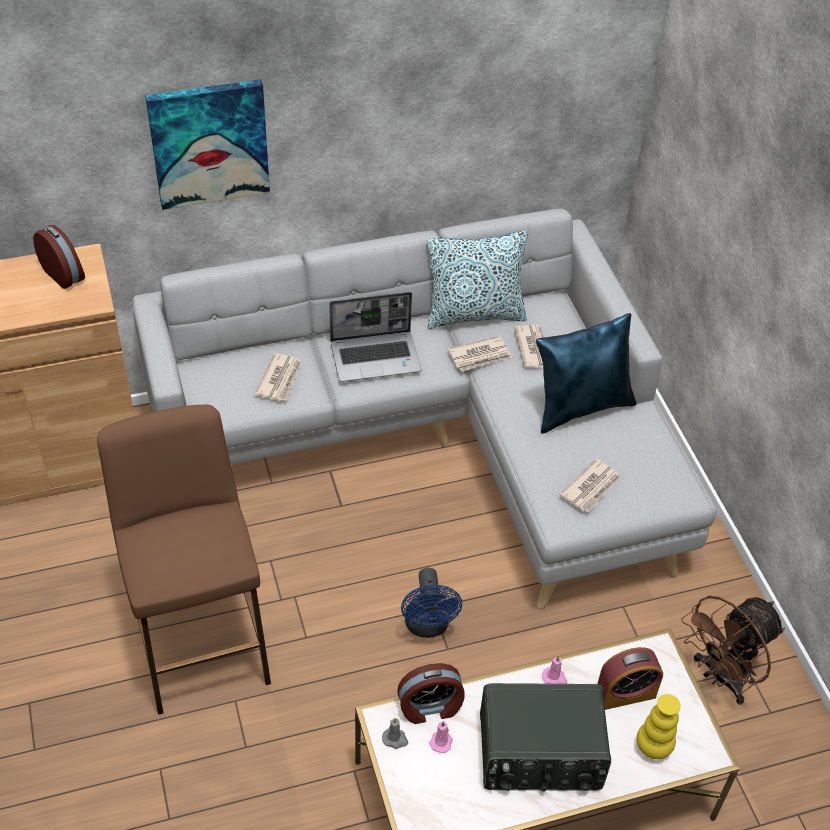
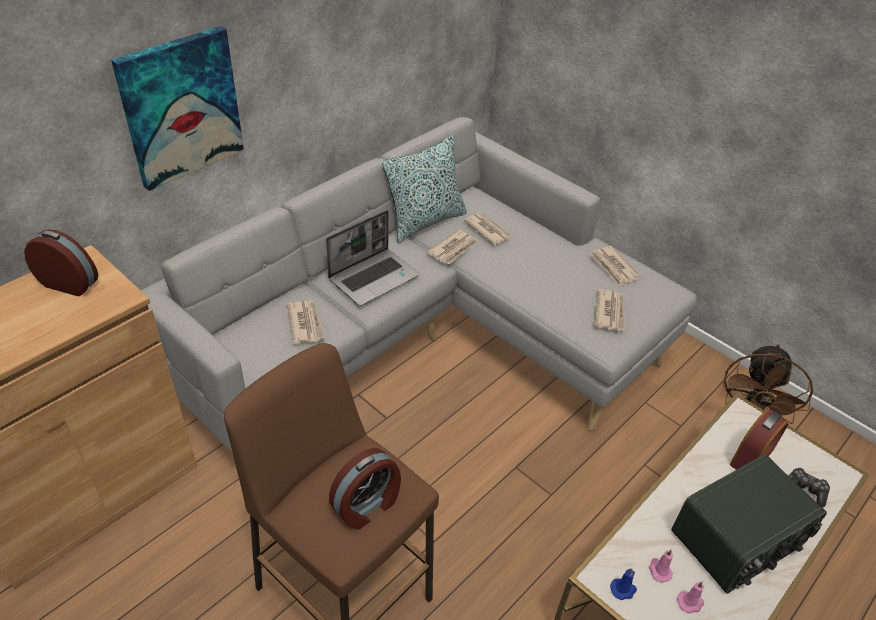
camera: 30 degrees left, 5 degrees down
grey candle [382,718,408,749] -> blue candle [610,568,637,600]
alarm clock [397,663,465,724] -> alarm clock moved to [329,448,401,529]
blue fan [401,568,462,638] -> none
blue pillow [536,313,637,434] -> none
pink candle [542,656,567,684] -> pink candle moved to [677,582,704,613]
yellow vase [637,694,681,759] -> game controller [789,467,830,508]
none -> newspaper [590,246,640,287]

